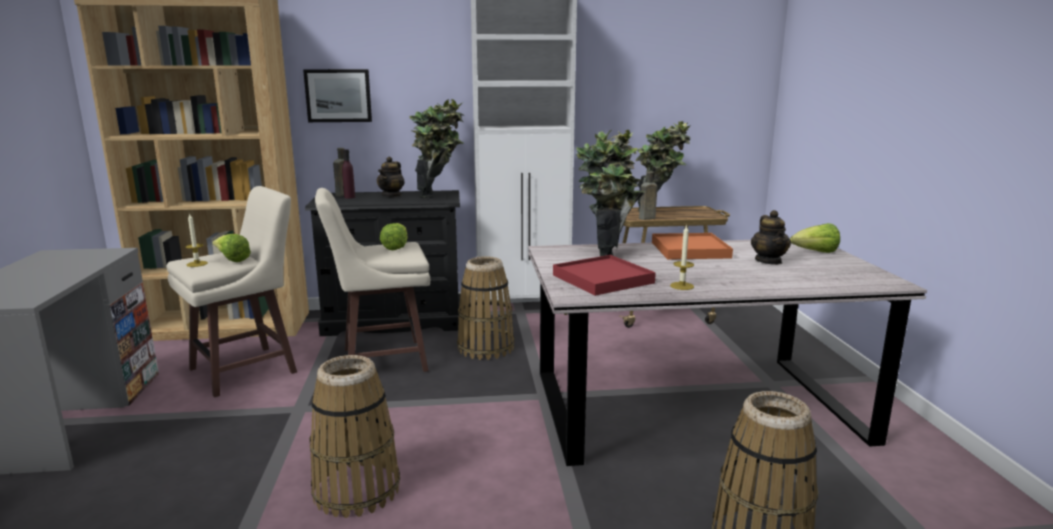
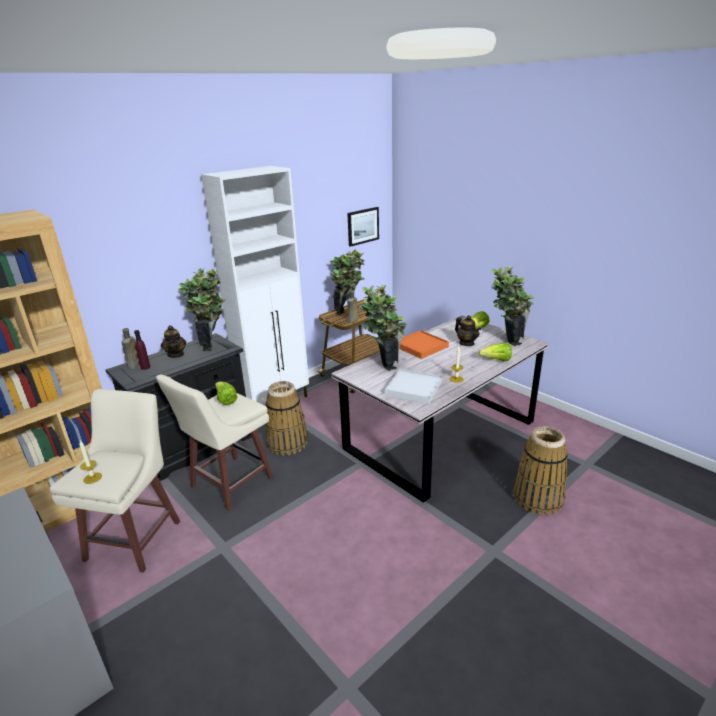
camera: 35 degrees left, 10 degrees up
lettuce [212,234,251,262] -> lettuce moved to [479,343,512,361]
picture [303,69,372,122] -> picture moved to [347,207,379,247]
basket [309,355,400,518] -> none
red tray [553,255,656,296] -> white tray [385,369,442,404]
none -> potted plant [491,266,534,346]

